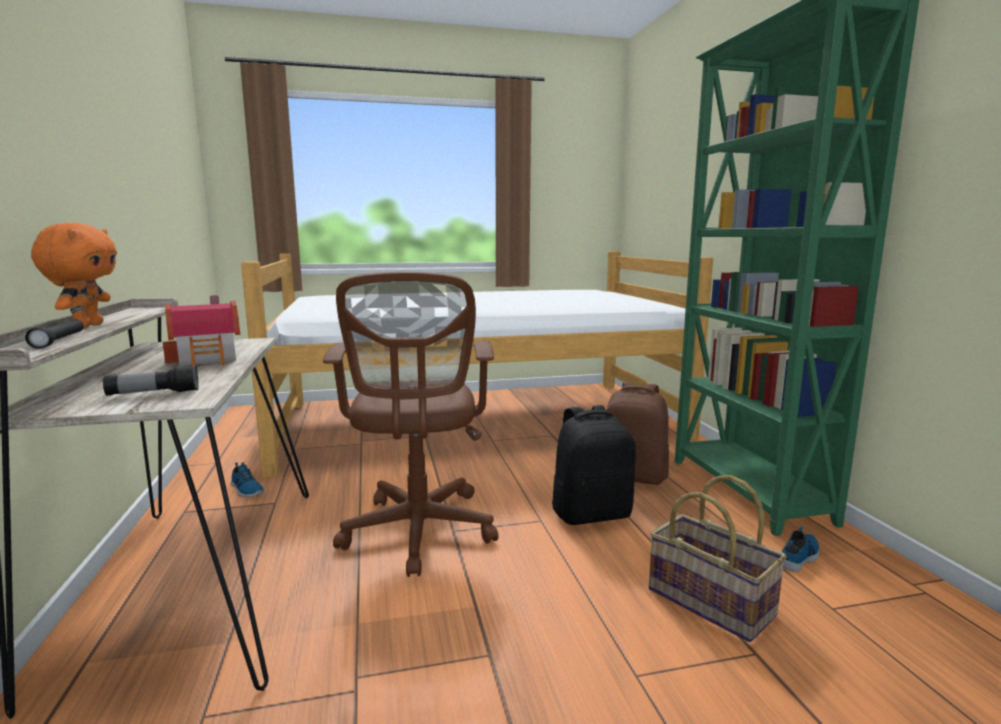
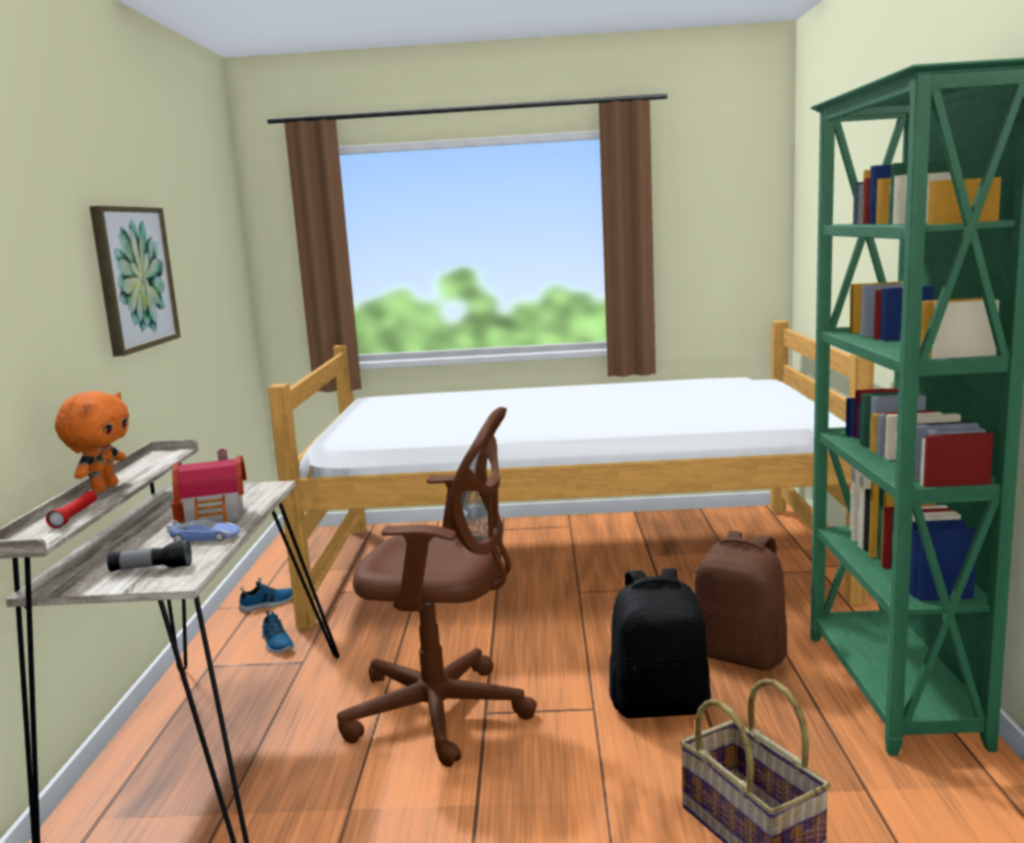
camera: 15 degrees right, 0 degrees up
black flashlight [25,319,84,349] -> red flashlight [46,491,97,529]
brown office chair [323,271,499,577] -> brown office chair turned 90 degrees counterclockwise [337,407,537,767]
shoe [782,526,819,572] -> shoe moved to [239,578,293,612]
none -> picture [90,205,181,356]
none -> toy car [167,520,240,543]

